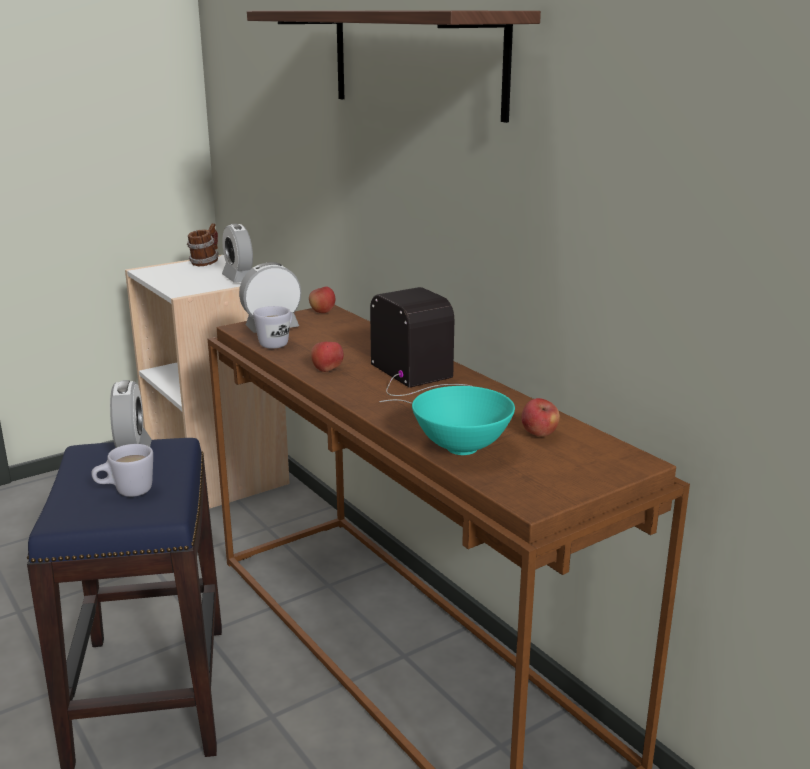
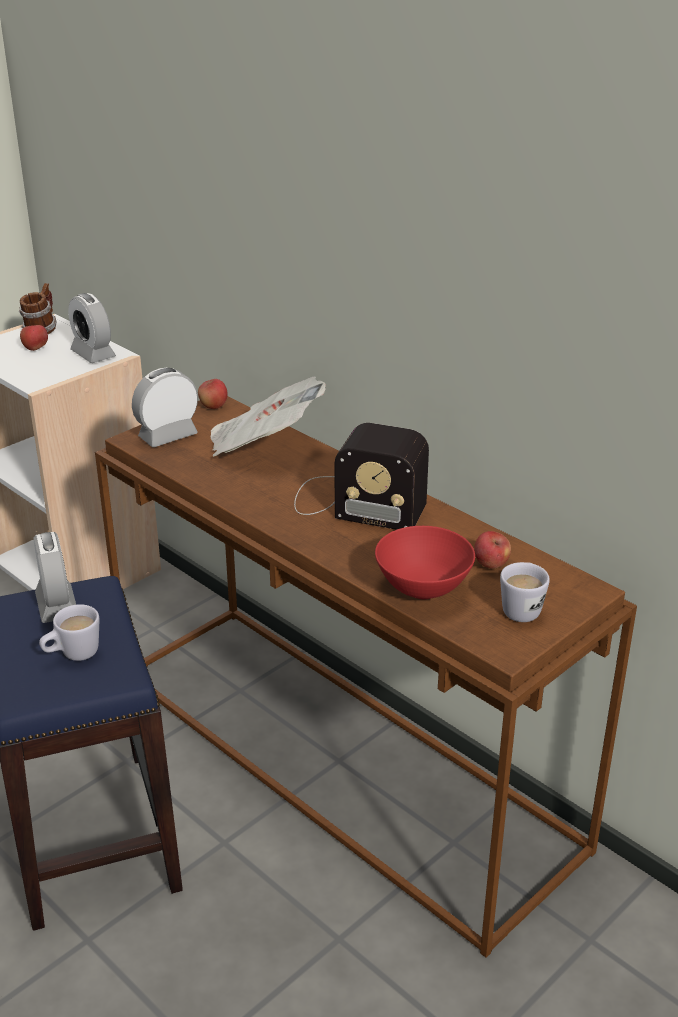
camera: 10 degrees left, 10 degrees up
shelf [247,11,541,123] -> none
white mug [253,306,292,349] -> white mug moved to [500,562,550,622]
apple [311,342,344,372] -> apple moved to [20,325,48,351]
radio [370,287,471,404] -> radio turned 150 degrees clockwise [294,423,429,530]
turquoise bowl [412,386,515,455] -> red bowl [375,526,475,599]
none -> newspaper [211,377,326,457]

